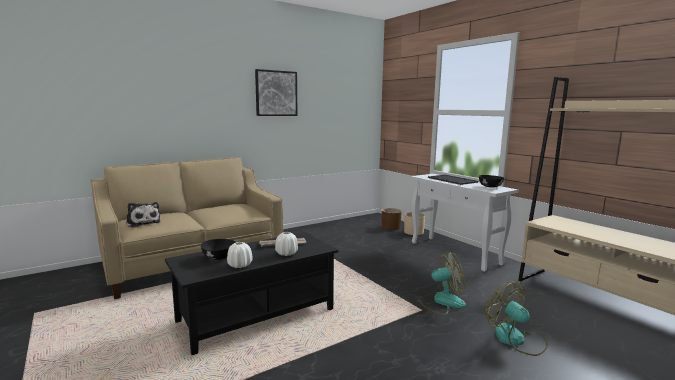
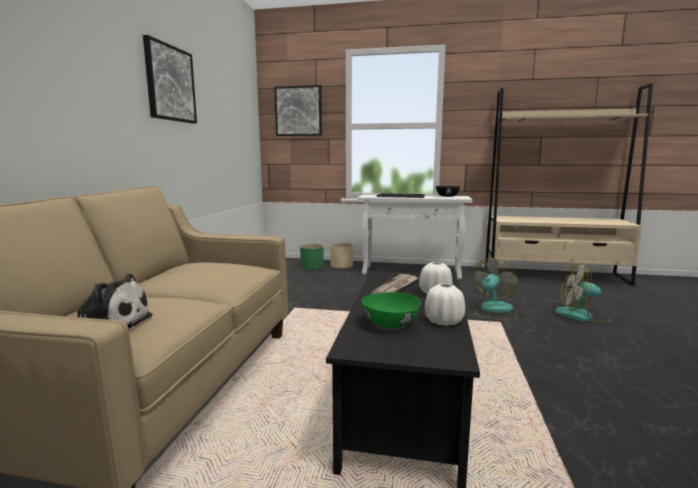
camera: 45 degrees left, 0 degrees up
black bowl [201,239,236,260] -> green bowl [362,292,420,329]
brown planter [382,208,402,230] -> green planter [300,244,324,270]
none -> picture [274,85,322,136]

